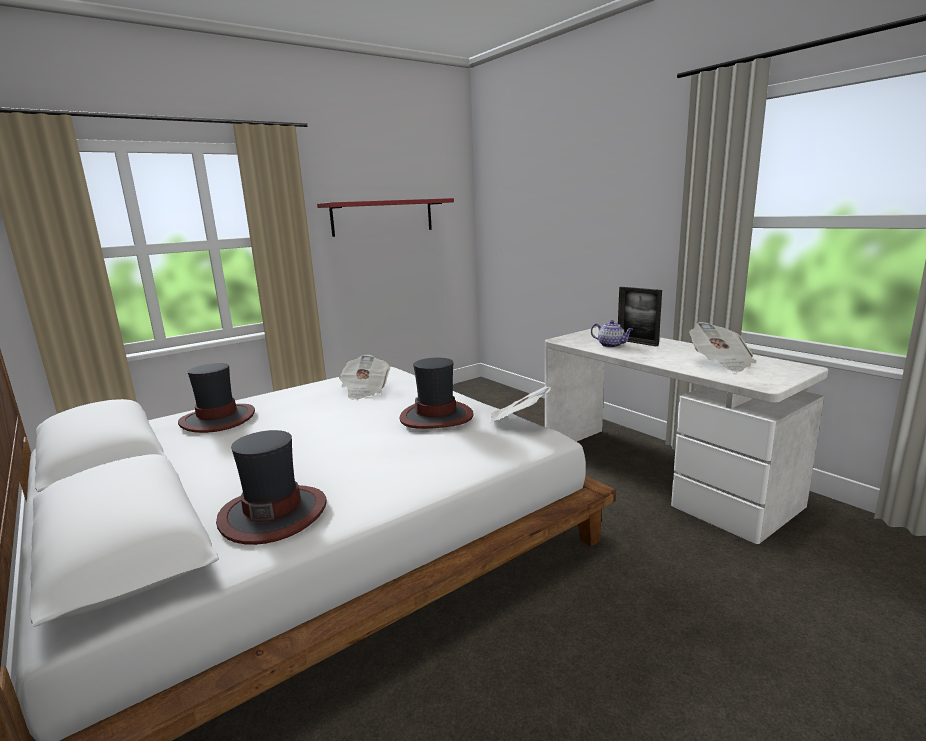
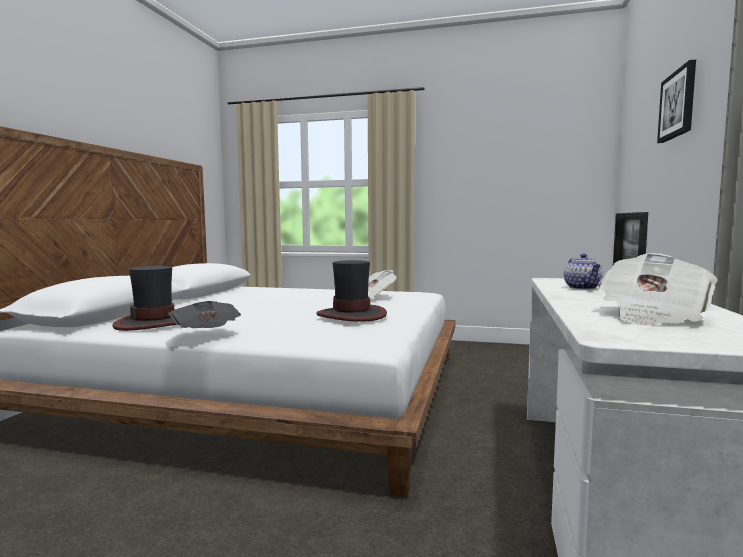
camera: 50 degrees right, 10 degrees down
hat [178,363,255,433] -> none
red shelf [317,198,454,237] -> none
newspaper [490,386,551,423] -> newspaper moved to [168,301,241,328]
none -> picture [657,60,696,143]

